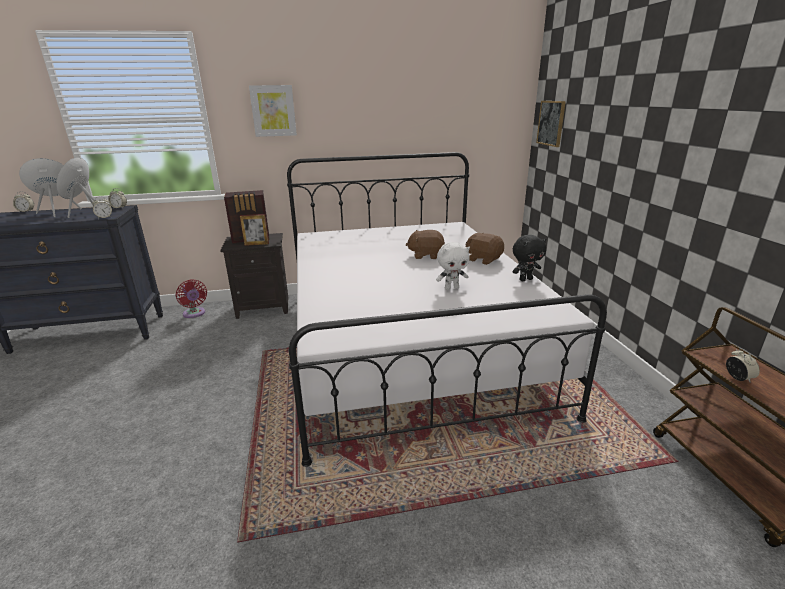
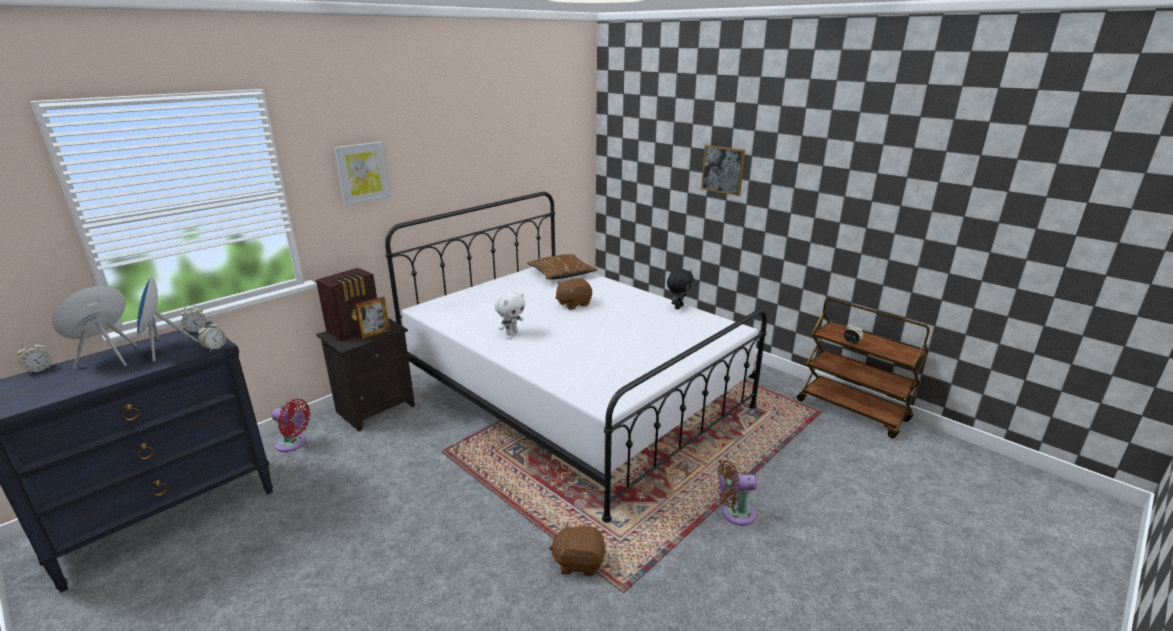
camera: 35 degrees left, 0 degrees up
white plush toy [436,242,470,290] -> white plush toy moved to [495,291,525,336]
brown plush toy [465,233,504,265] -> brown plush toy moved to [549,522,606,576]
picture [536,101,566,147] -> picture moved to [701,145,745,196]
none -> brown pillow [527,254,597,280]
none -> brown fan [717,460,757,526]

